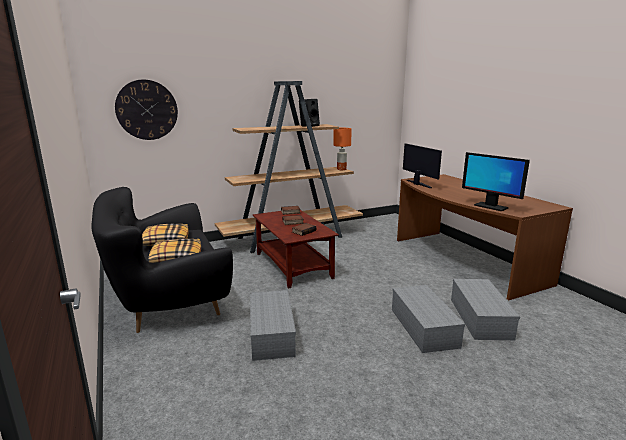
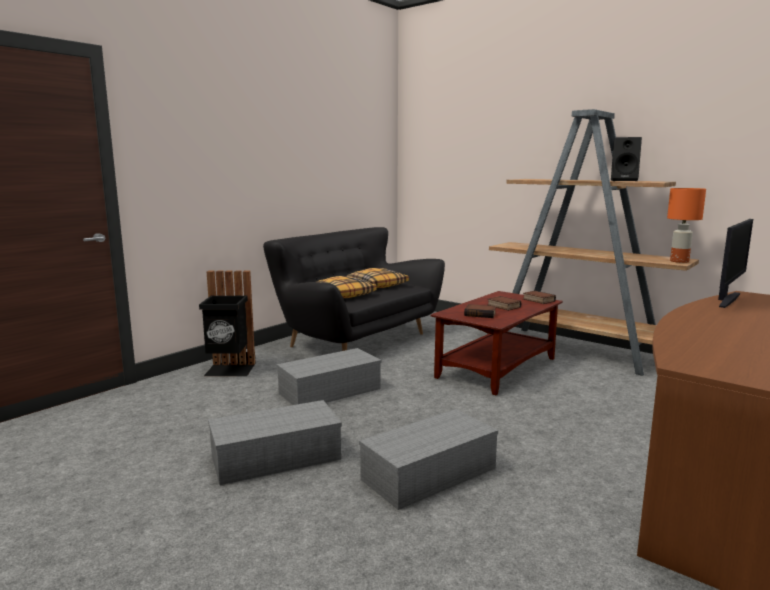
camera: 65 degrees right, 5 degrees down
wall clock [115,80,178,140] -> none
grey storage box [451,279,520,340] -> grey storage box moved to [208,400,342,485]
monitor [462,152,530,211] -> none
none -> black trash can [199,271,256,376]

